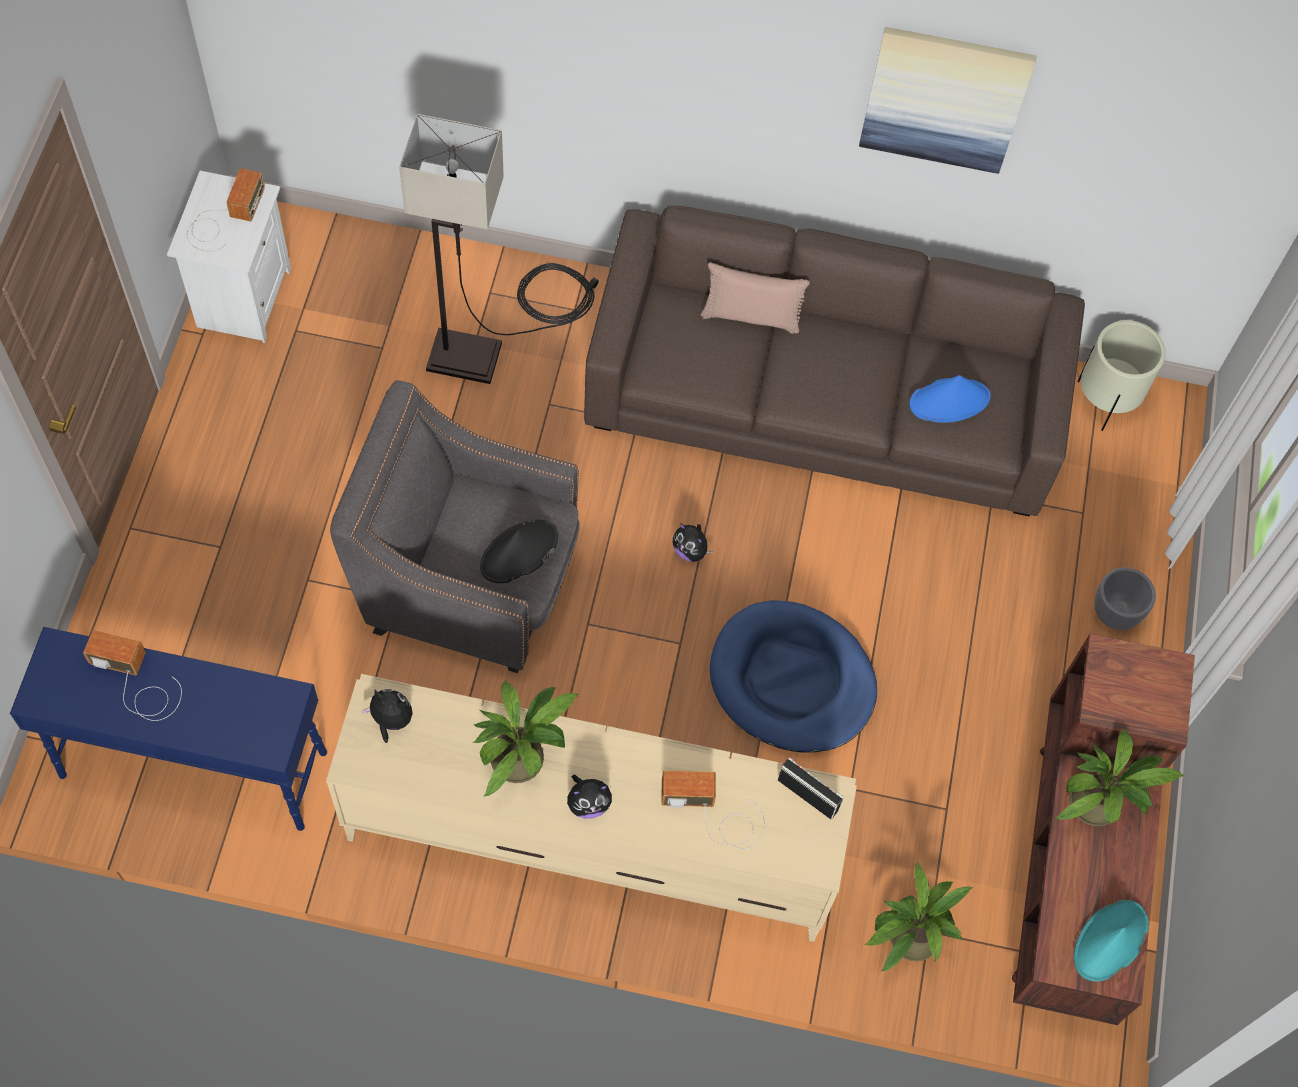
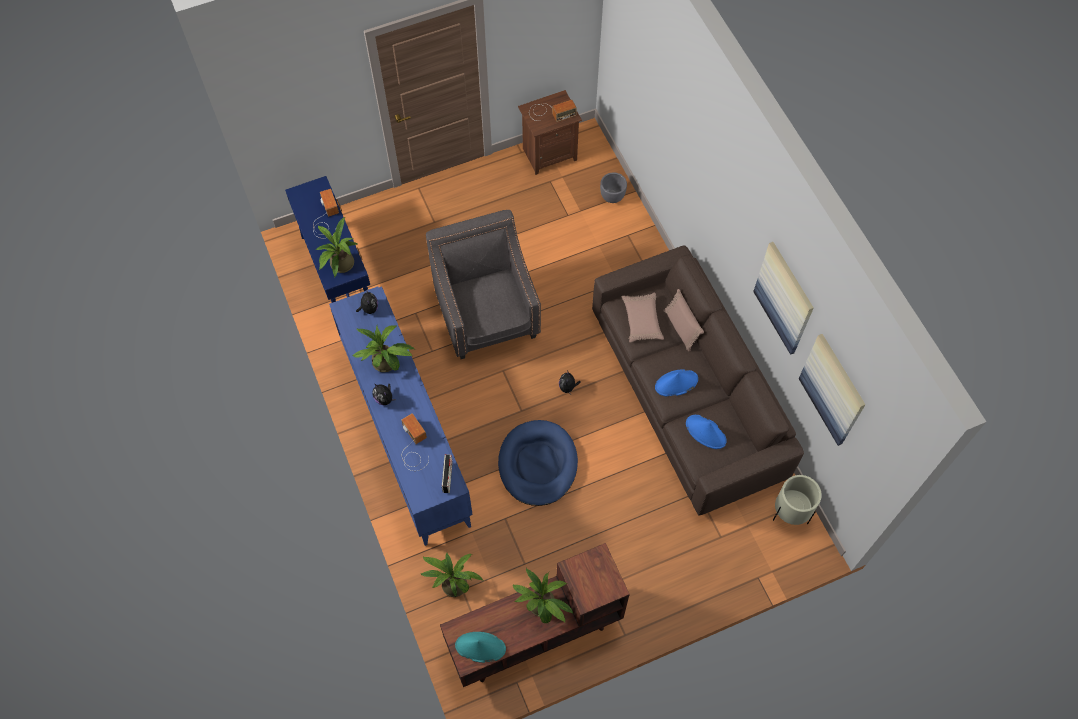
camera: 60 degrees right, 0 degrees up
white nightstand [167,171,291,343] -> brown nightstand [518,90,582,175]
beige cabinet [326,674,857,942] -> blue cabinet [329,286,473,546]
floor lamp [399,114,599,384] -> none
black hat [480,519,558,583] -> none
grey planter [1094,568,1156,630] -> grey planter moved to [600,172,627,203]
none -> potted plant [316,217,357,277]
none -> beige pillow [622,292,664,343]
none -> blue hat [655,370,698,397]
none -> picture [799,334,866,446]

